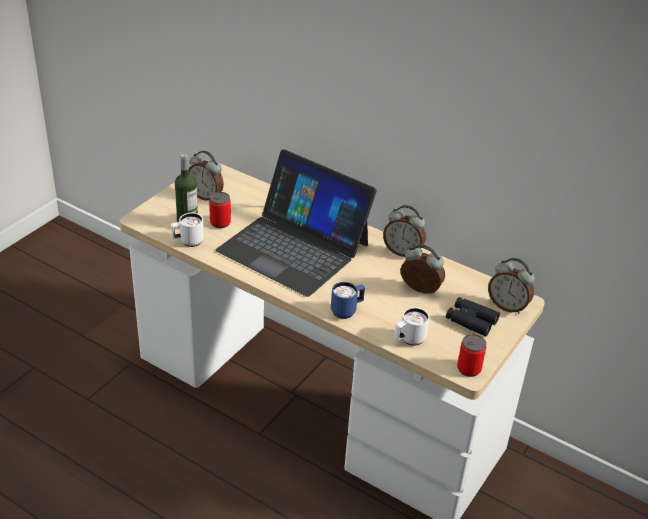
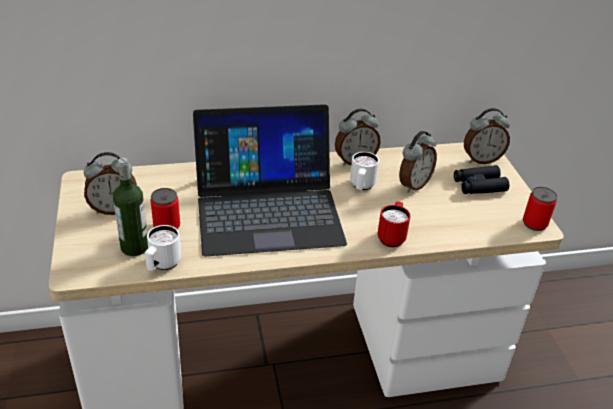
camera: 45 degrees left, 0 degrees up
blue mug [331,282,365,319] -> red mug [377,201,411,247]
white mug [394,307,430,346] -> white mug moved to [350,152,379,190]
alarm clock [400,245,445,294] -> alarm clock turned 150 degrees clockwise [399,131,437,193]

